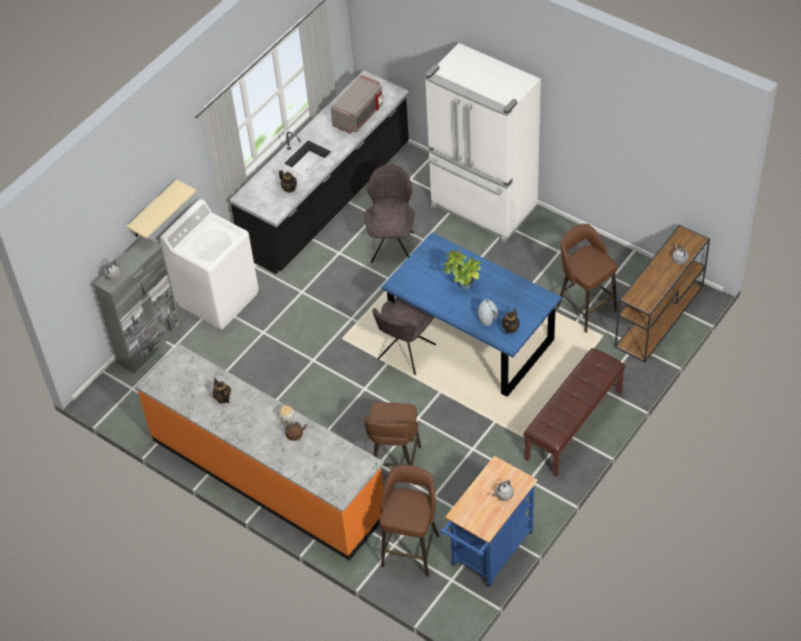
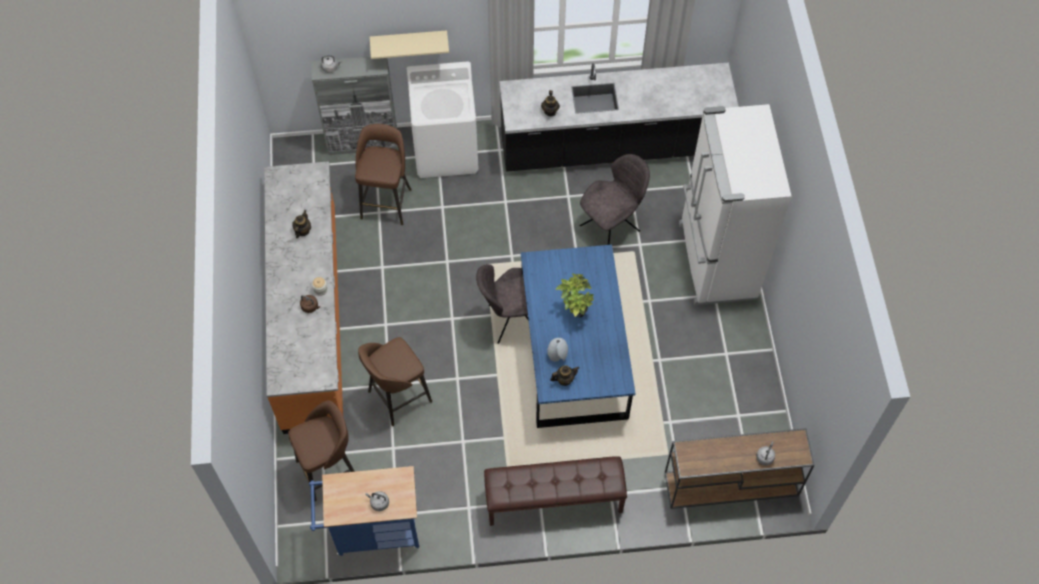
camera: 45 degrees right, 10 degrees up
grey microwave [331,75,383,134] -> none
brown stool [556,224,617,333] -> brown stool moved to [355,124,412,225]

